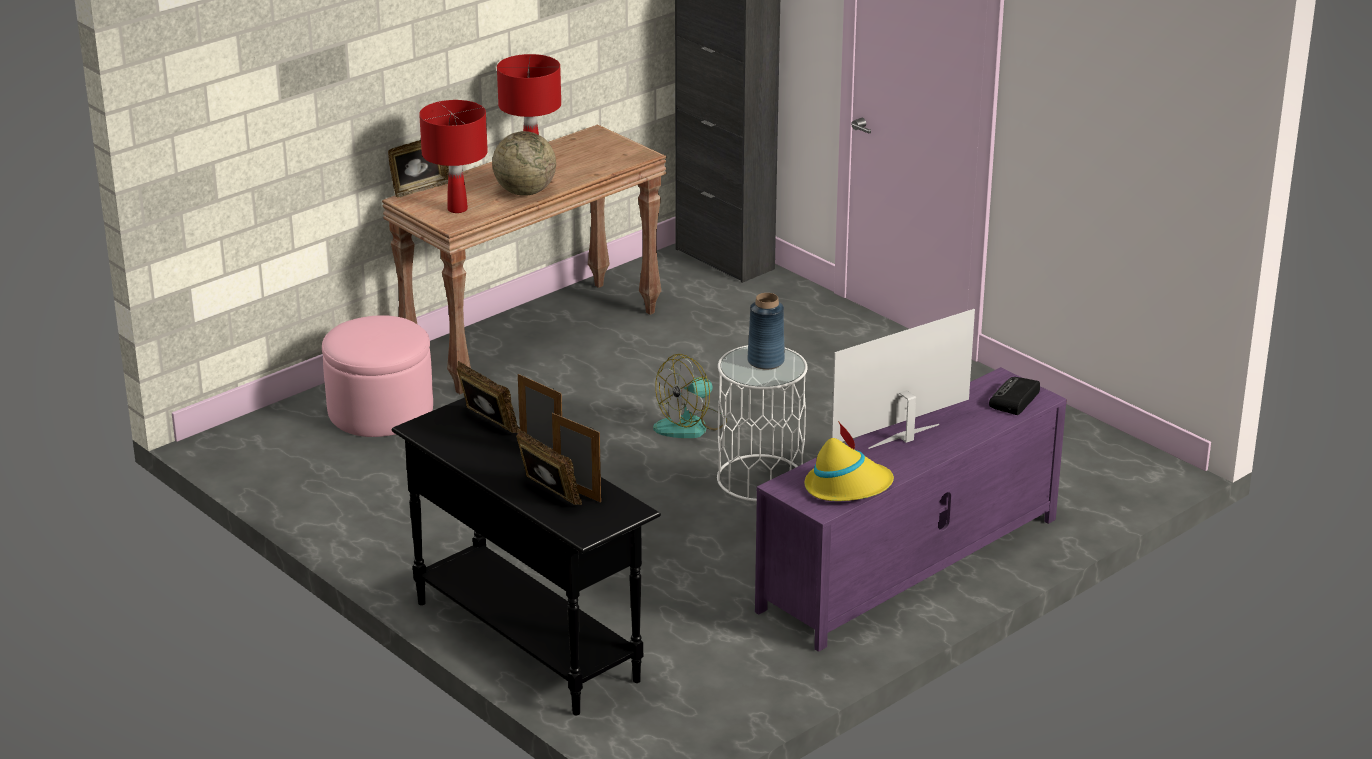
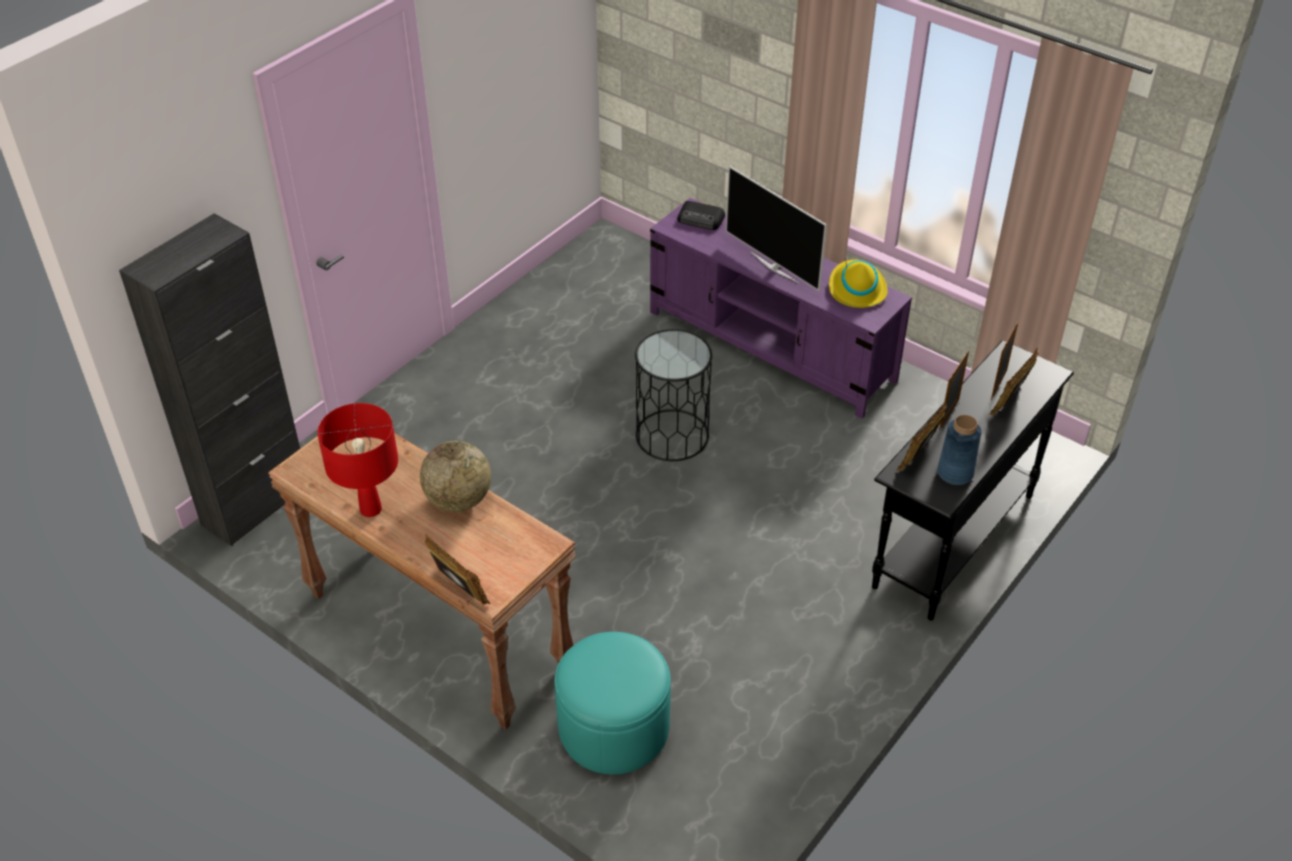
camera: 100 degrees left, 15 degrees up
pink ottoman [322,315,433,437] -> turquoise ottoman [554,632,671,775]
red table lamp [419,100,488,213] -> none
fan [653,354,727,438] -> none
white side table [717,345,808,501] -> black side table [635,329,712,461]
blue vase [747,293,785,369] -> blue vase moved to [937,415,982,485]

